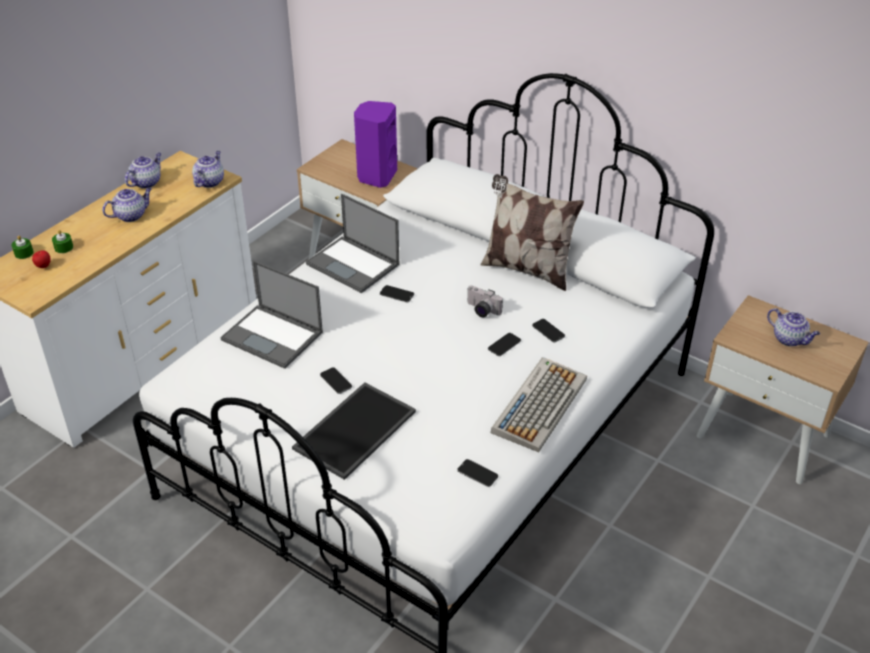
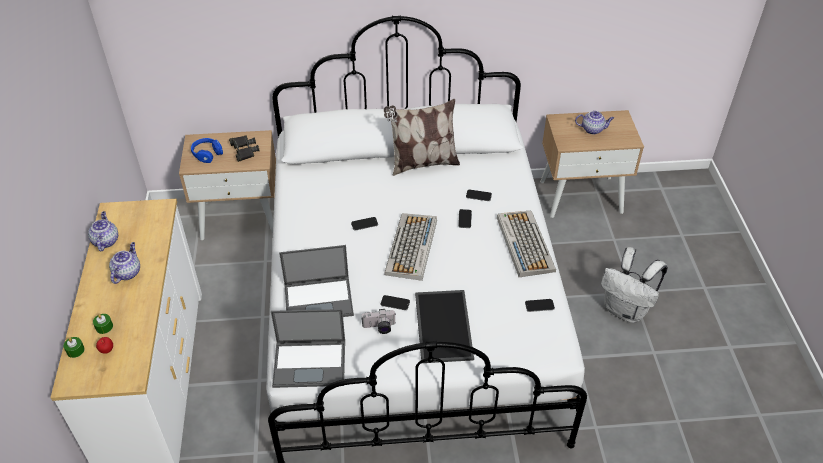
camera: 40 degrees left, 5 degrees up
teapot [192,151,224,188] -> none
laptop [306,193,399,293] -> laptop moved to [271,309,345,388]
purple speaker [354,101,397,188] -> black binoculars [229,135,260,162]
camera [467,286,503,317] -> camera moved to [362,309,396,334]
none -> blue headphones [191,138,223,163]
none -> keyboard [384,213,437,281]
none -> white backpack [601,247,668,323]

